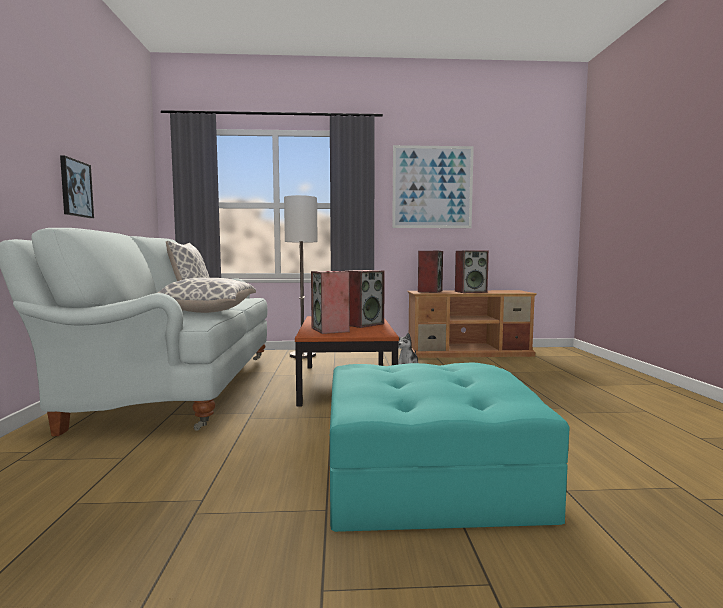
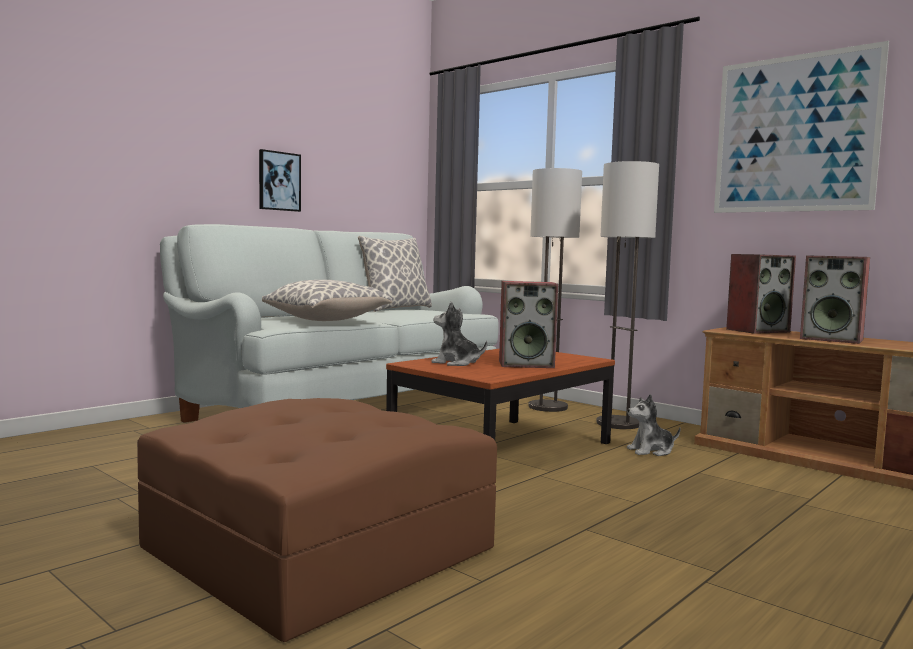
camera: 45 degrees right, 0 degrees up
speaker [311,271,349,334] -> plush toy [432,302,487,366]
turquoise ottoman [330,362,570,532] -> brown ottoman [137,398,497,642]
none -> floor lamp [596,161,659,429]

